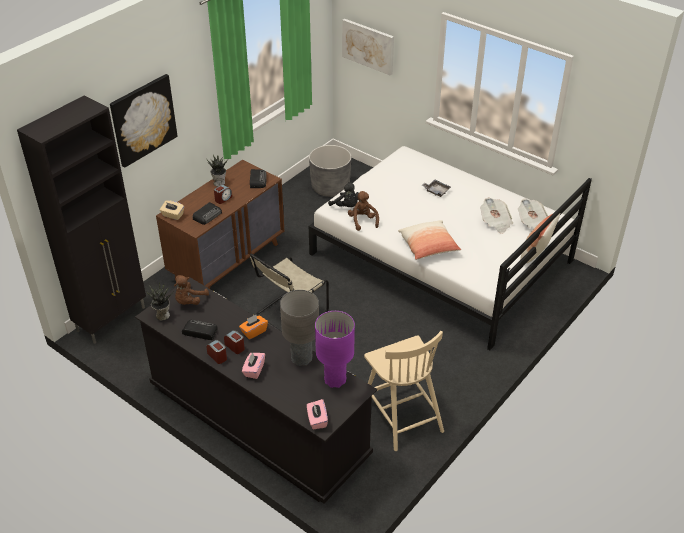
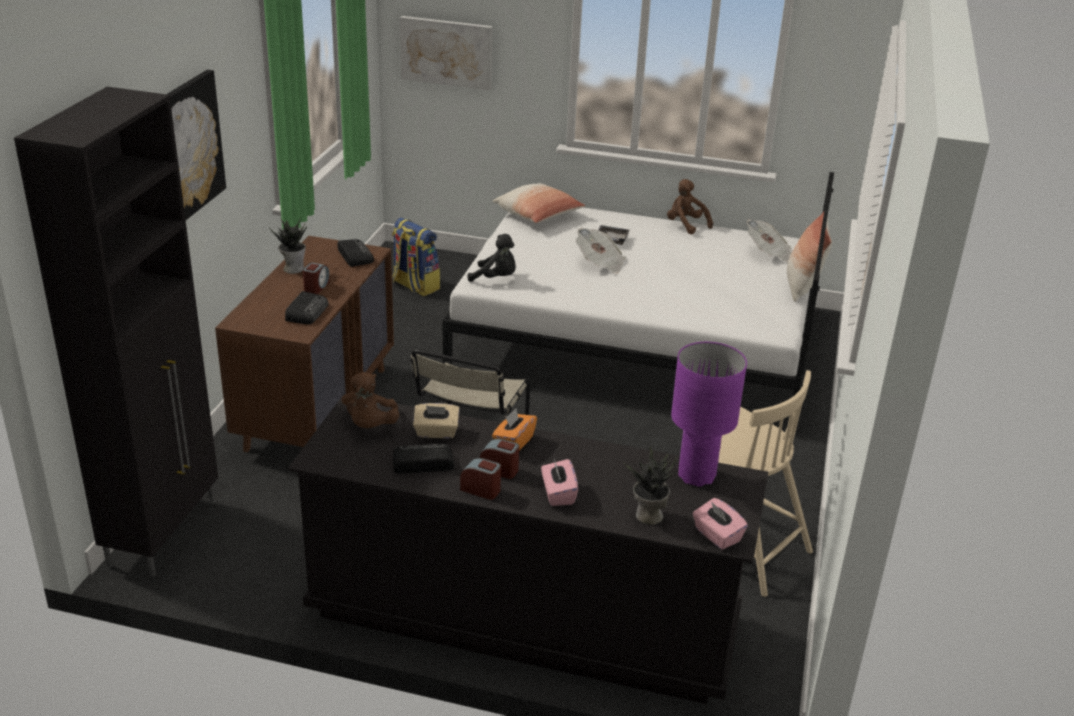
camera: 25 degrees left, 10 degrees down
potted plant [147,282,174,321] -> potted plant moved to [623,447,677,525]
beige tissue box [160,200,184,220] -> beige tissue box moved to [413,403,460,438]
grey table lamp [280,290,319,366] -> none
grey planter [309,145,351,197] -> backpack [392,217,440,296]
brown plush toy [348,191,379,231] -> brown plush toy moved to [667,179,713,234]
pillow [398,220,461,260] -> pillow moved to [492,183,585,223]
newspaper [480,197,513,234] -> newspaper moved to [576,228,626,274]

